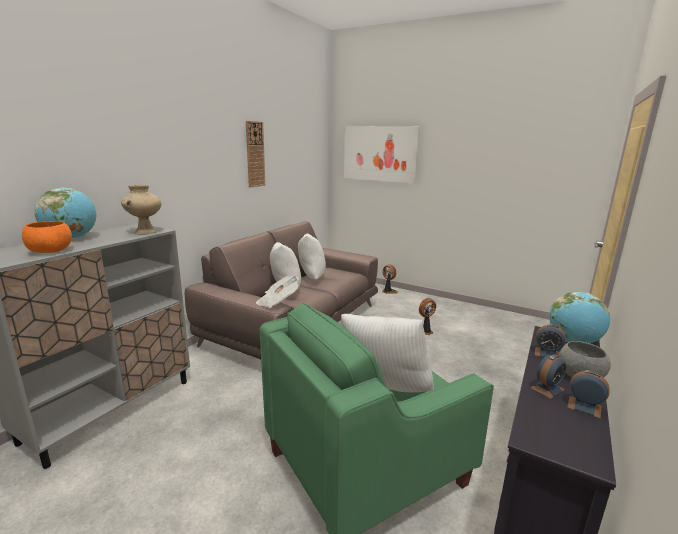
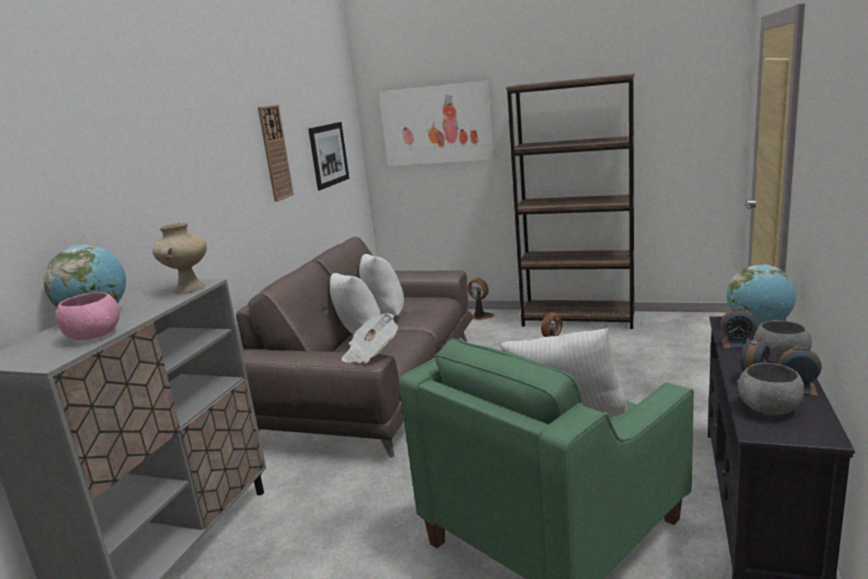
camera: 10 degrees left, 0 degrees up
orange bowl [22,221,72,253] -> pink bowl [55,292,120,340]
none -> picture [308,122,349,190]
none -> brown bookcase [506,74,634,329]
none -> grey bowl [738,363,804,415]

